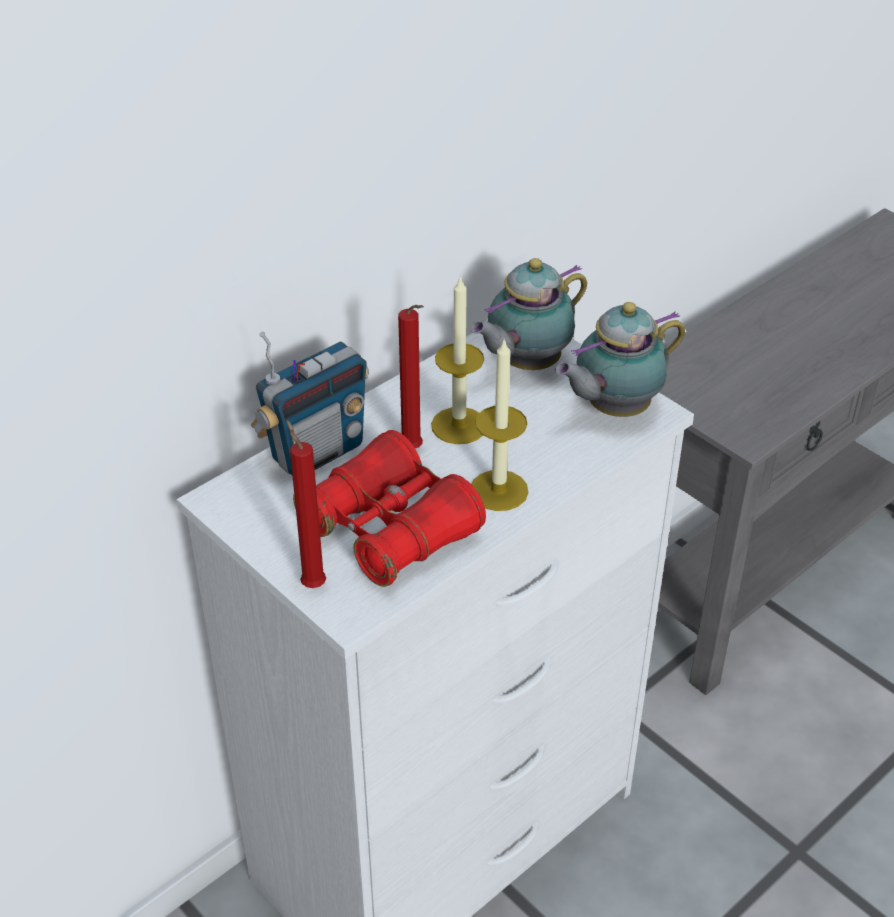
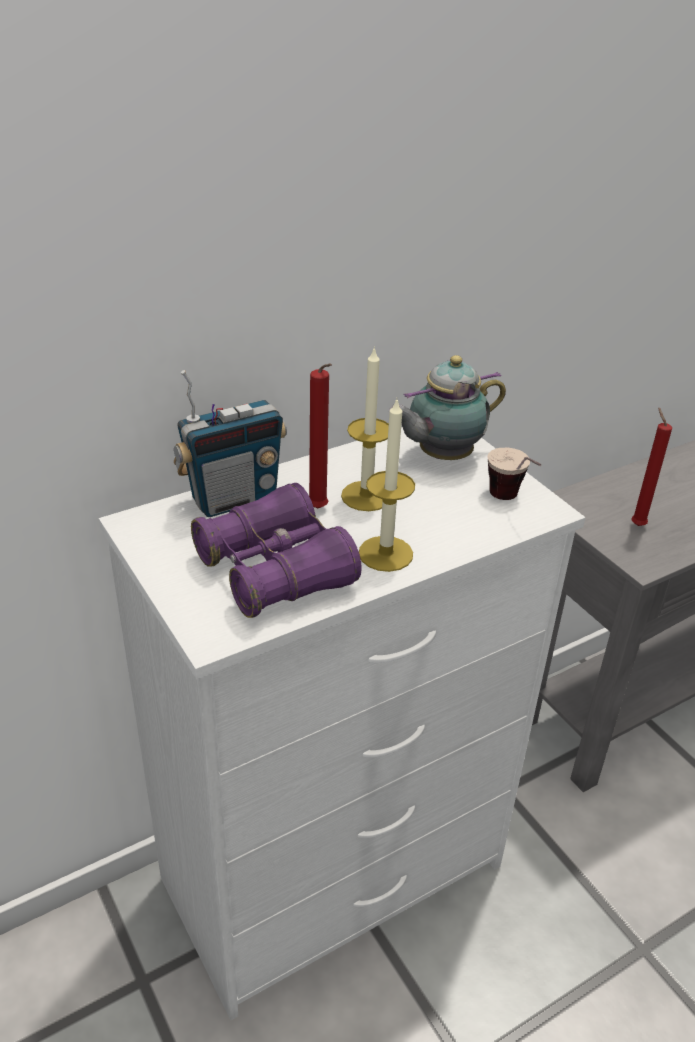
camera: 10 degrees right, 5 degrees down
red candle [286,419,326,588] -> red candle moved to [631,407,672,526]
red binoculars [293,430,486,587] -> purple binoculars [191,483,362,618]
teapot [555,302,685,417] -> cup [488,448,541,500]

